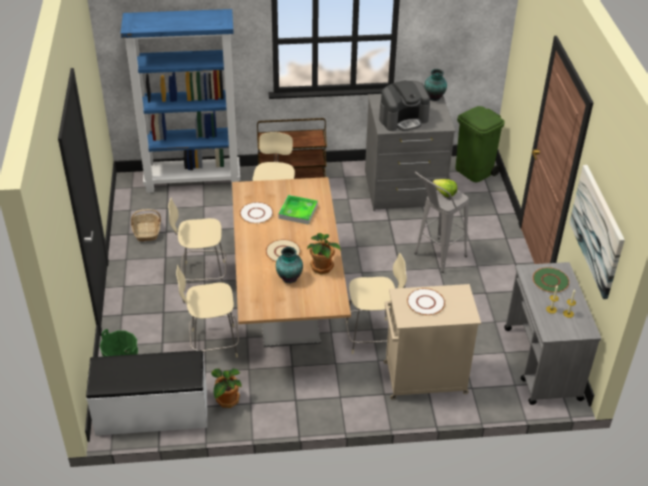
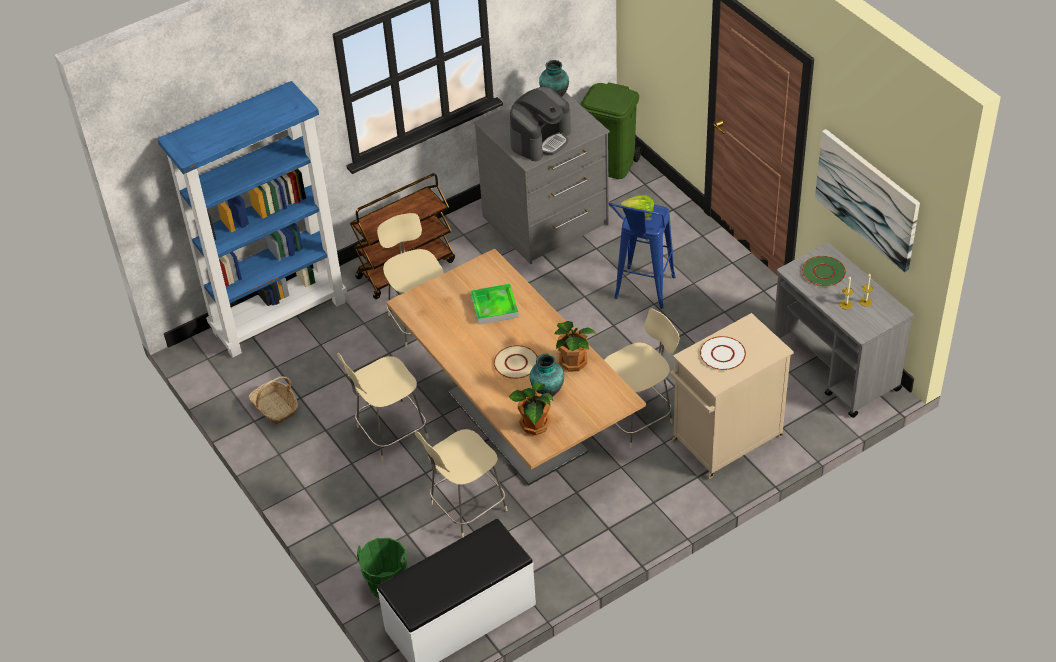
camera: 25 degrees left, 5 degrees up
potted plant [211,368,242,408] -> potted plant moved to [509,382,553,435]
white plate [240,202,273,224] -> none
grey stool [414,171,469,273] -> blue stool [609,203,675,309]

